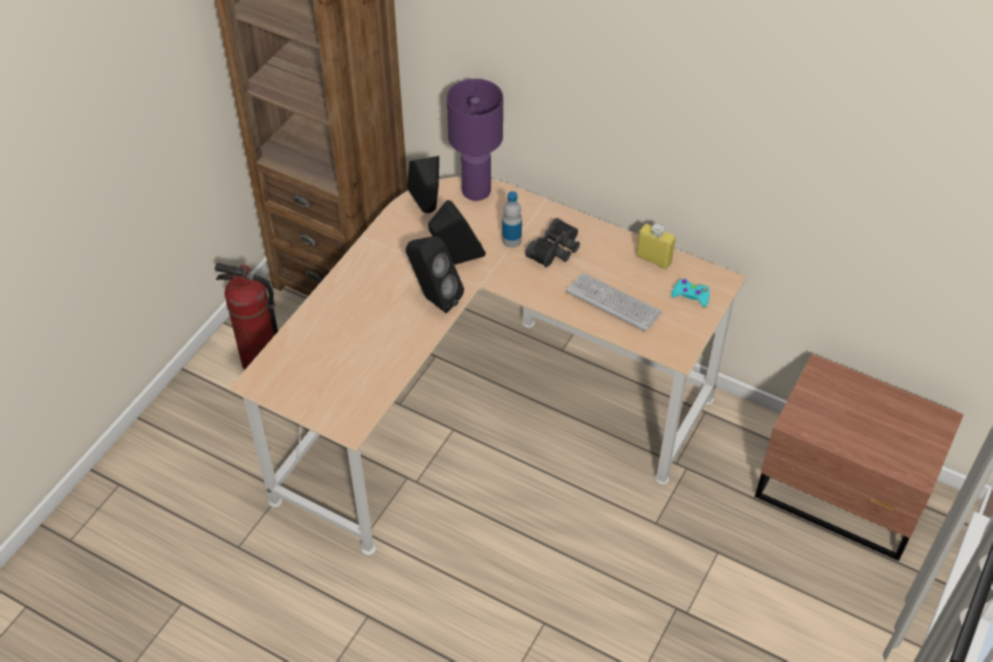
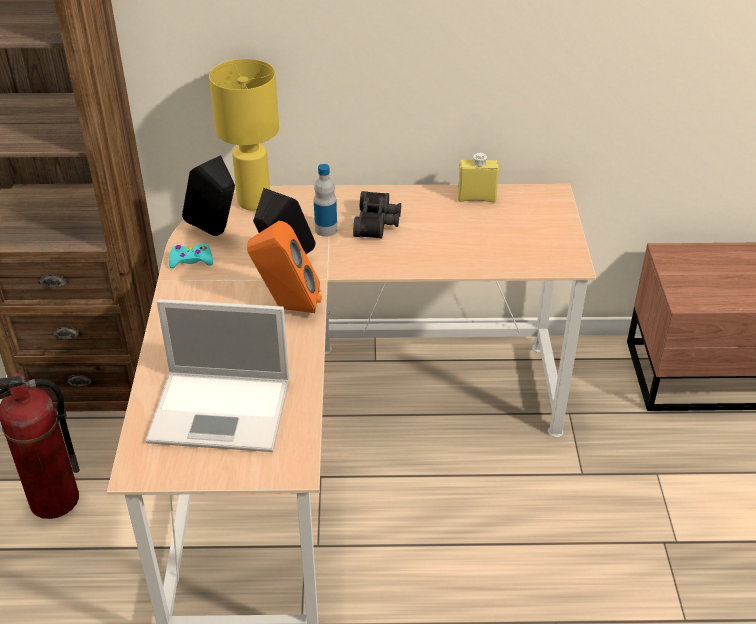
camera: 30 degrees left, 10 degrees down
black speaker [406,236,464,313] -> orange speaker [247,221,321,313]
purple table lamp [447,79,503,201] -> yellow table lamp [209,59,279,210]
keyboard [566,273,662,332] -> none
turquoise game controller [671,279,710,307] -> turquoise game controller moved to [169,243,213,268]
none -> laptop [145,299,289,452]

